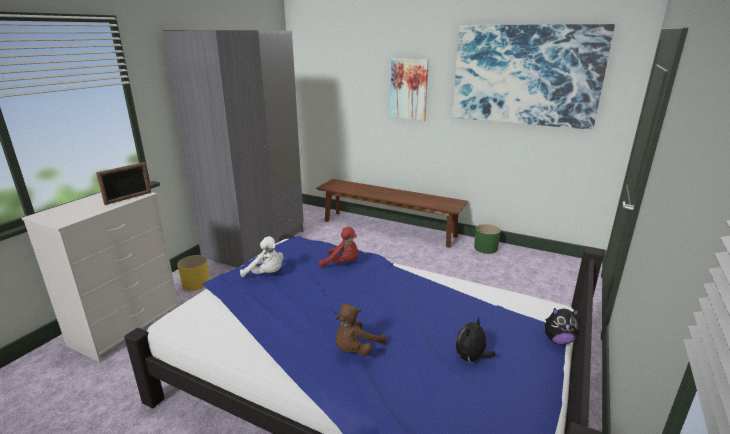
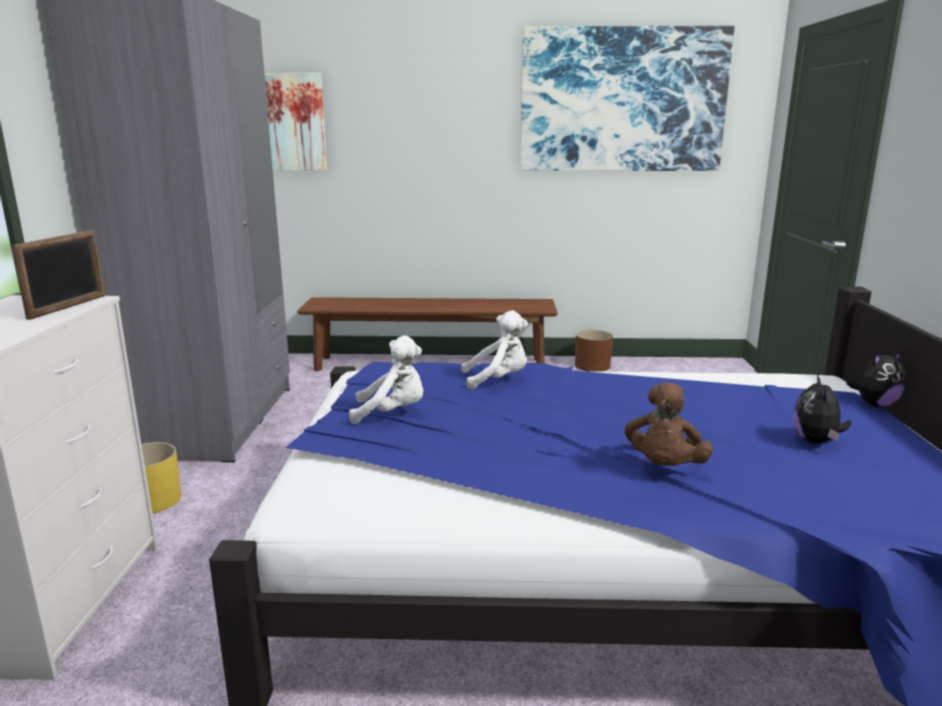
camera: 25 degrees left, 5 degrees down
red plush toy [319,227,358,268] -> white plush toy [461,310,528,389]
picture [390,58,429,121] -> picture moved to [264,73,327,171]
green planter [474,224,501,254] -> brown planter [575,330,613,372]

